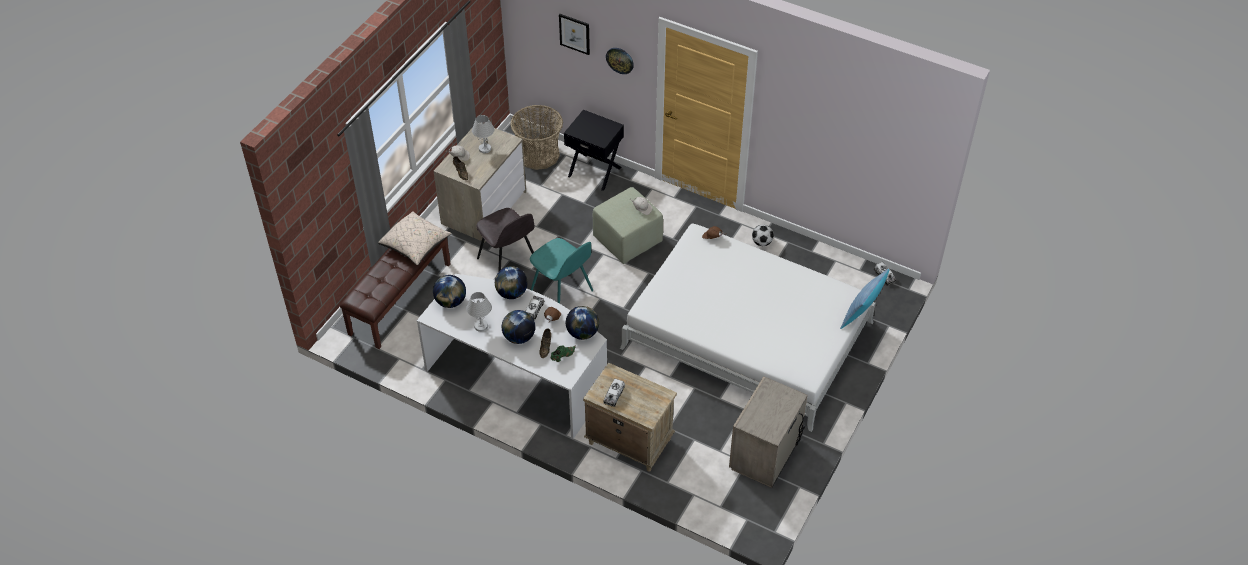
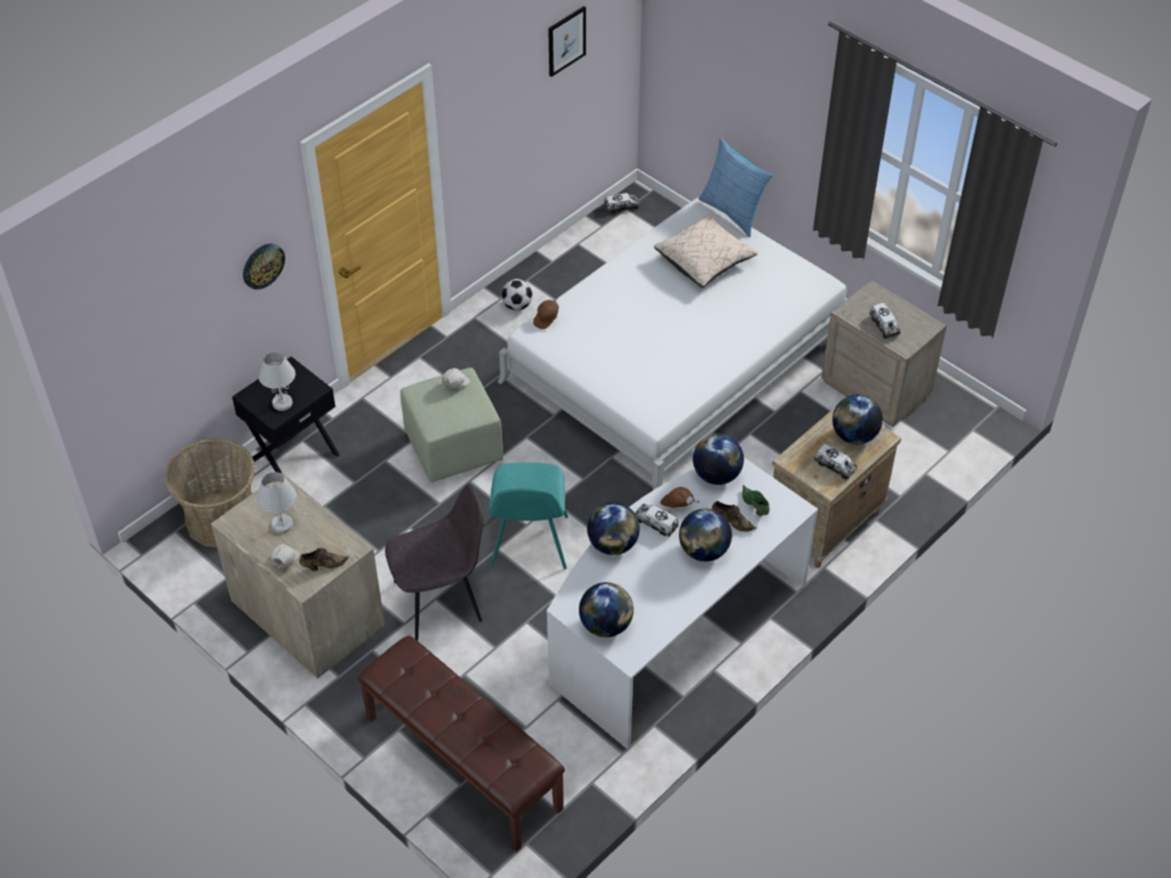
camera: 75 degrees left, 0 degrees up
beige pillow [378,211,452,265] -> beige pillow moved to [654,214,758,288]
white table lamp [466,292,492,332] -> white table lamp moved to [259,351,295,411]
turquoise chair [530,238,593,304] -> turquoise chair turned 120 degrees clockwise [489,463,568,569]
picture [559,14,590,55] -> picture moved to [548,6,586,77]
none -> globe [832,395,883,444]
none -> toy truck [869,303,901,339]

